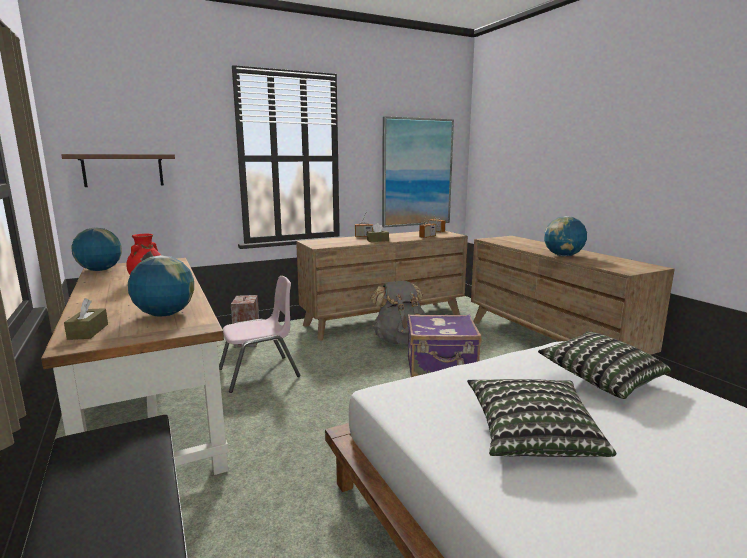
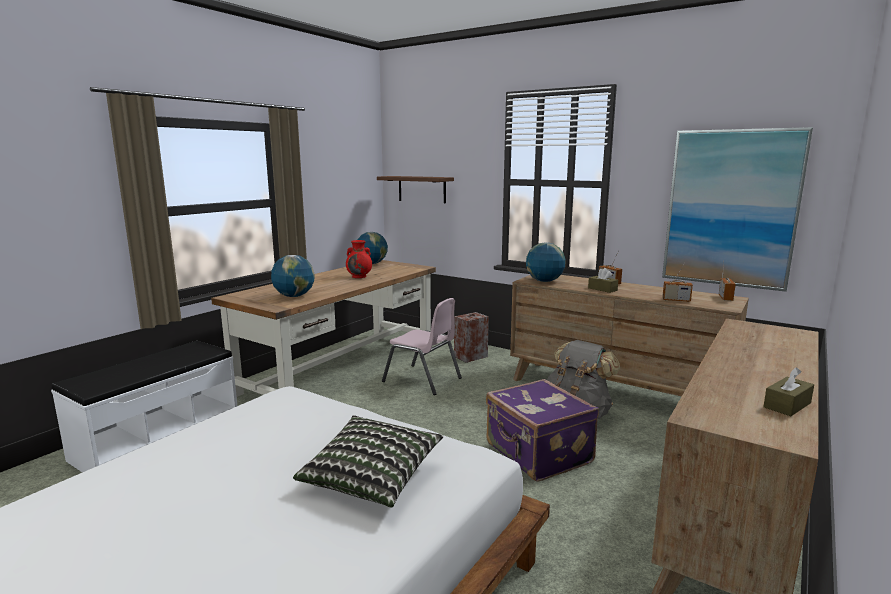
camera: 60 degrees right, 0 degrees up
brown tissue box [64,298,108,340] -> brown tissue box moved to [763,367,814,416]
pillow [467,379,616,457] -> none
globe [544,216,587,256] -> globe moved to [526,242,566,282]

